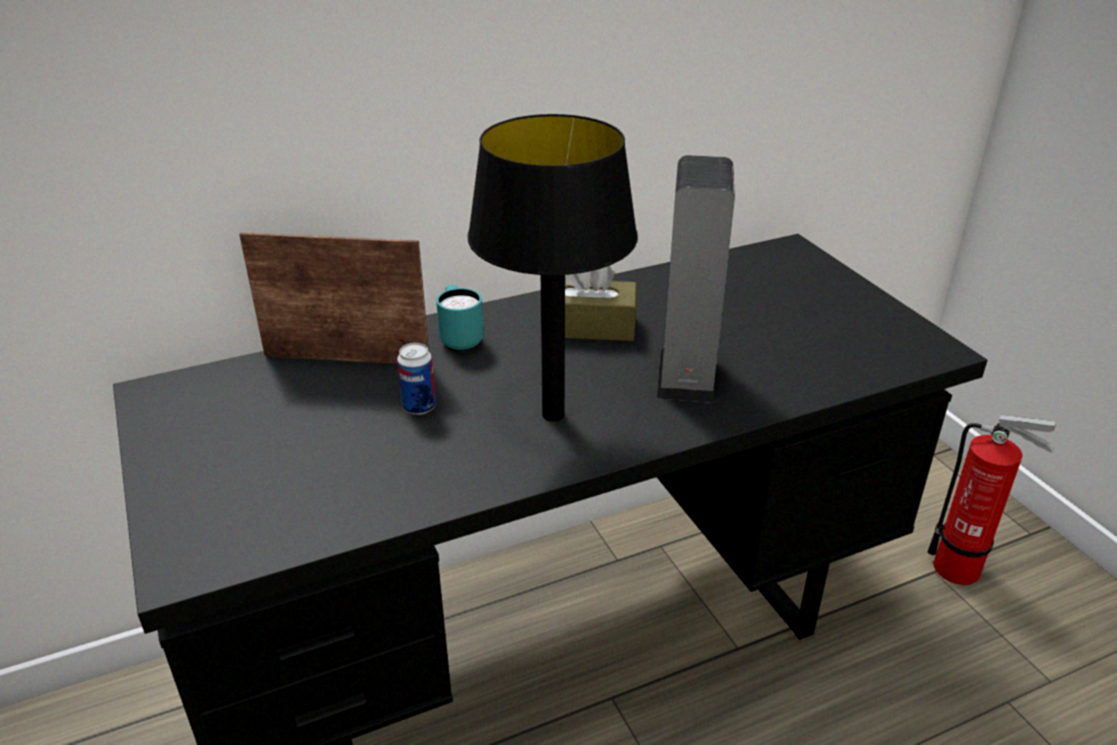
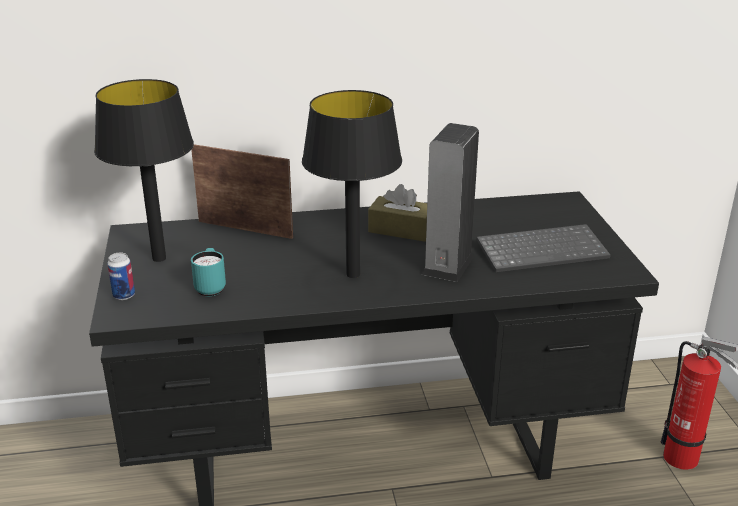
camera: 15 degrees right, 5 degrees down
can [397,343,436,415] -> can moved to [107,253,135,300]
turquoise mug [436,285,484,352] -> turquoise mug moved to [191,248,226,296]
none -> black table lamp [94,79,194,262]
none -> keyboard [476,224,611,272]

